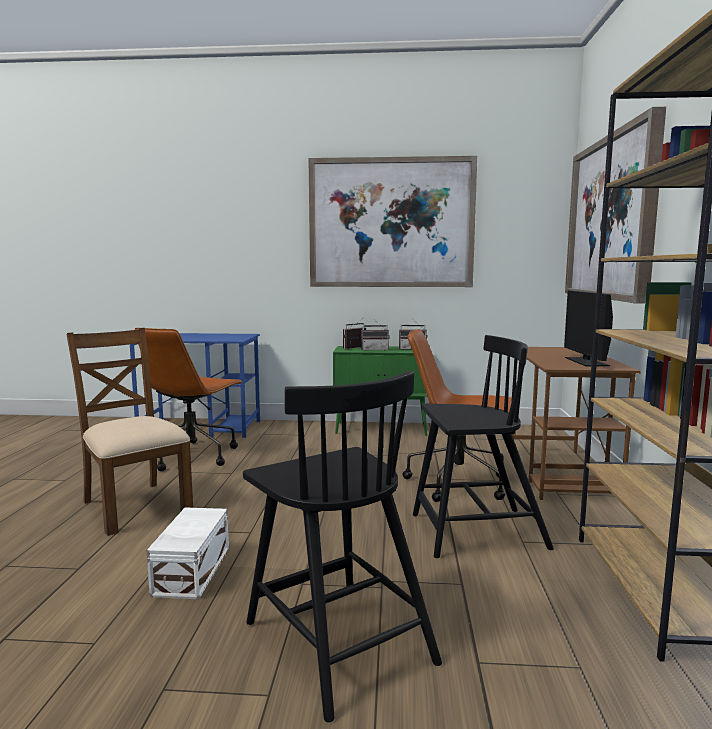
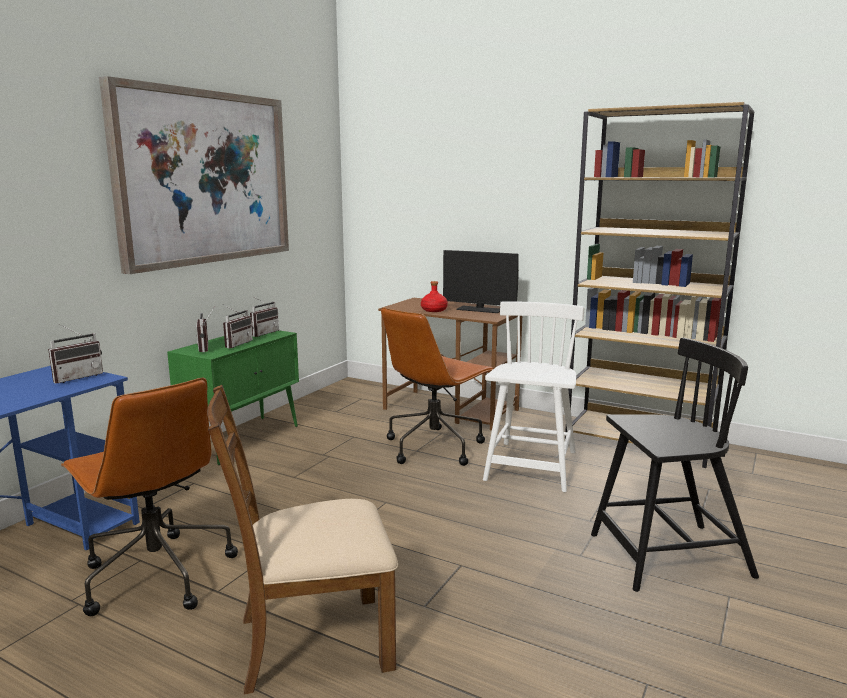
camera: 65 degrees left, 5 degrees up
white storage box [147,507,229,599] -> none
black chair [413,335,554,558] -> white chair [483,301,584,492]
picture [565,107,666,304] -> none
none -> radio [48,324,103,383]
none -> red bottle [421,281,448,312]

